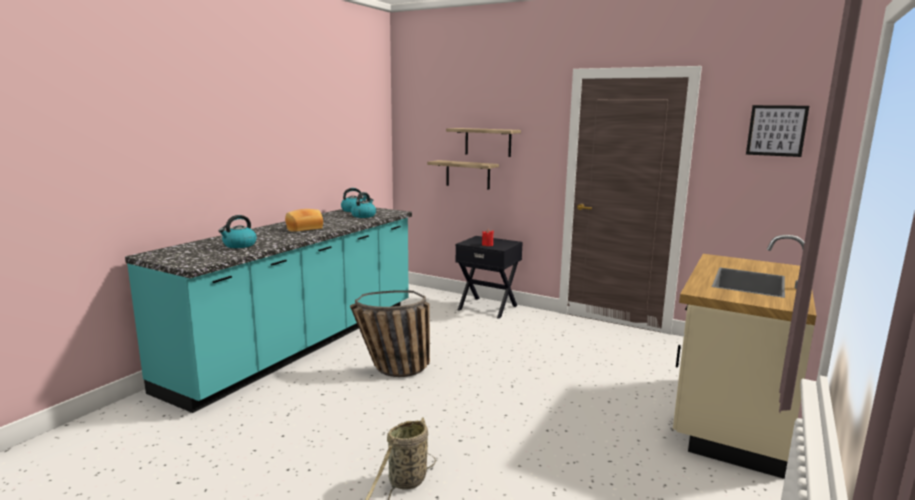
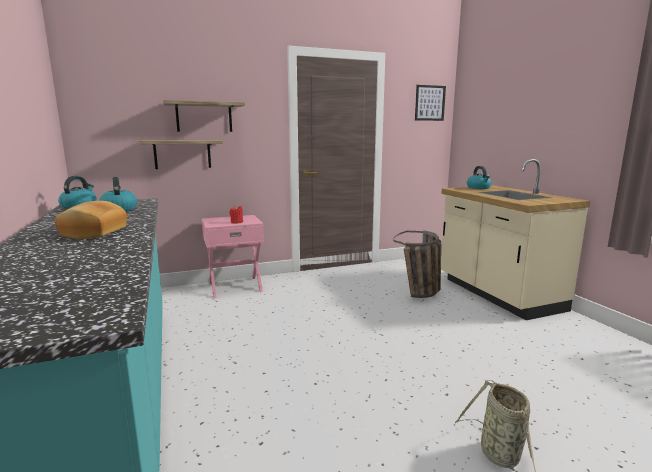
camera: 50 degrees left, 0 degrees up
kettle [219,215,257,248] -> kettle moved to [467,166,492,189]
basket [350,290,430,377] -> basket moved to [393,231,441,298]
black nightstand [455,236,523,319] -> pink nightstand [202,215,264,298]

